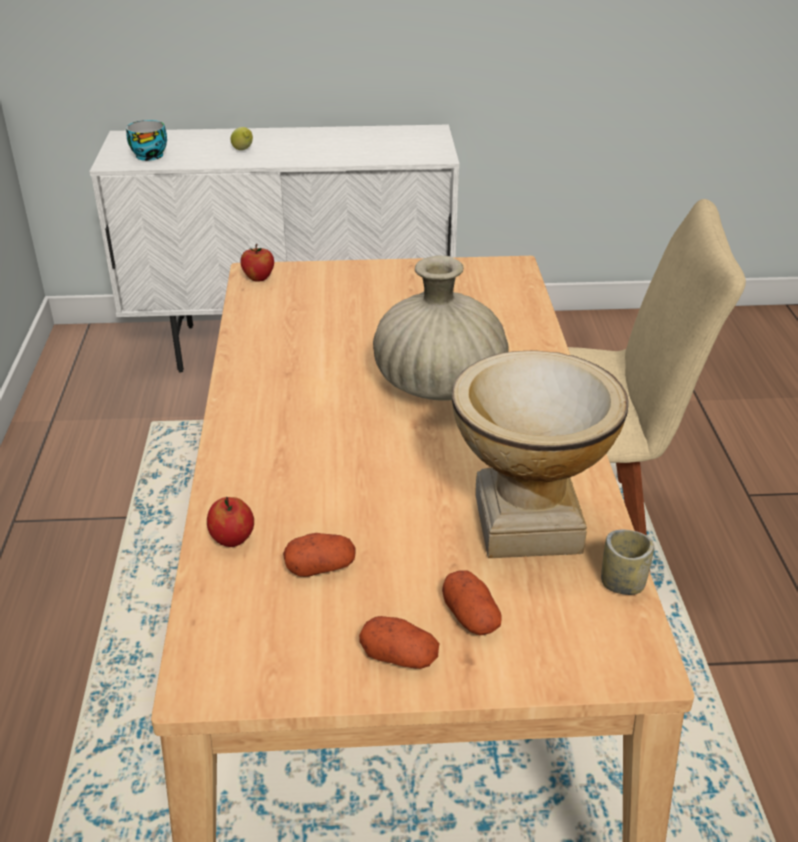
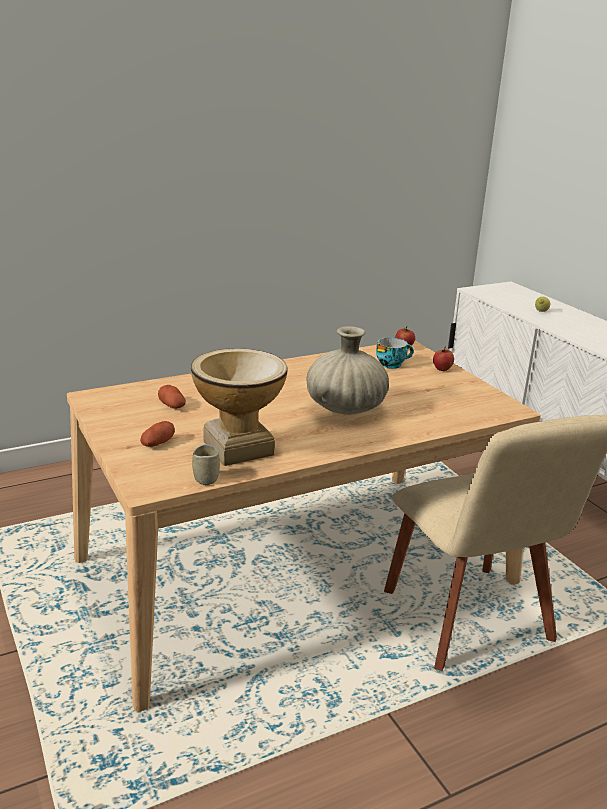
camera: 65 degrees right, 10 degrees down
cup [126,120,167,161] -> cup moved to [376,337,414,369]
apple [207,497,254,547] -> apple moved to [433,346,454,371]
potato [359,616,439,669] -> none

